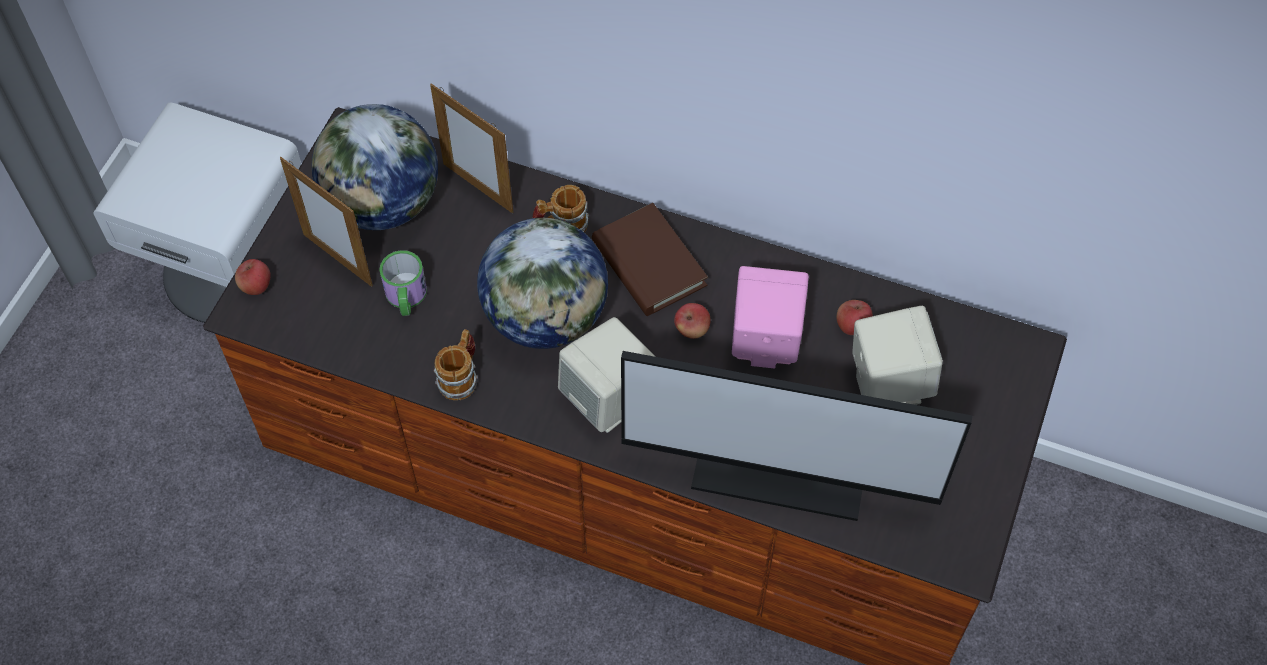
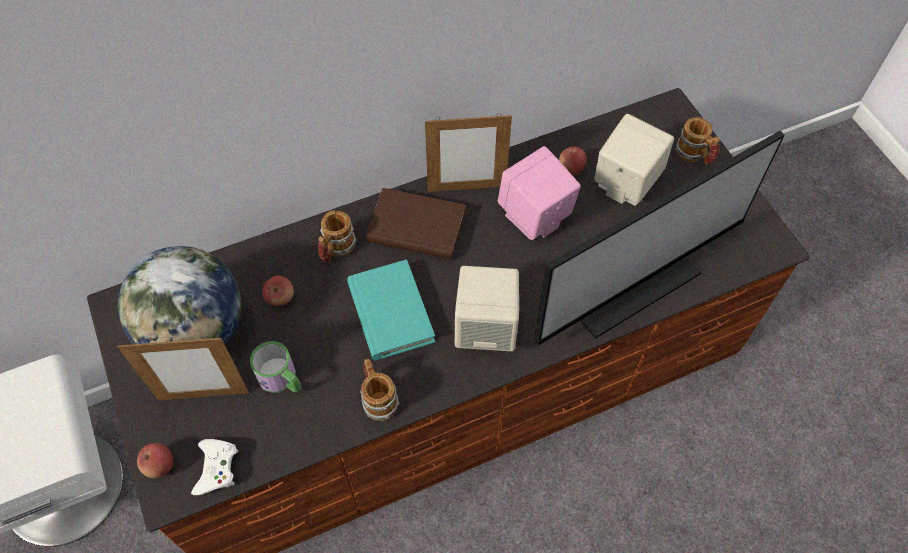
camera: 45 degrees left, 0 degrees up
picture frame [430,83,513,213] -> picture frame moved to [425,113,512,192]
globe [477,218,608,349] -> turquoise book [347,259,435,361]
apple [674,303,711,339] -> apple moved to [262,276,294,306]
none -> white game controller [191,439,238,495]
none -> mug [676,117,720,165]

